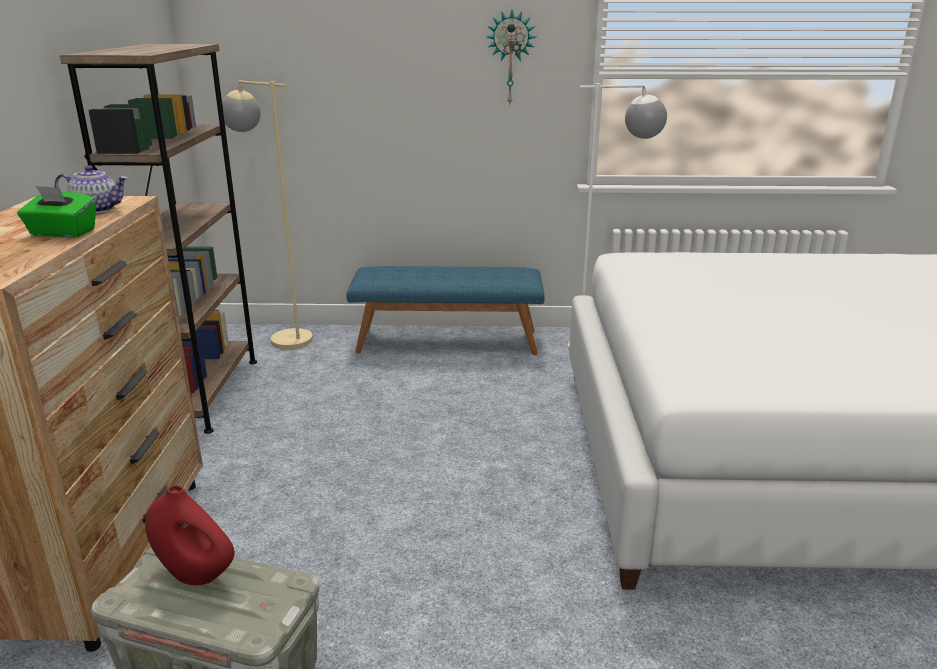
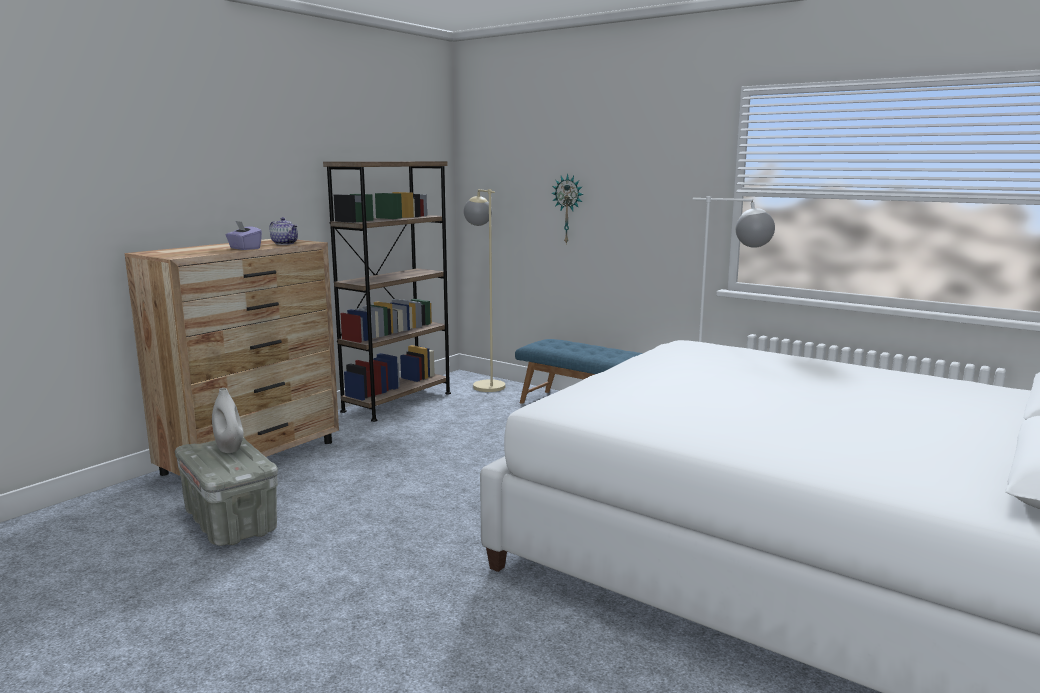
camera: 35 degrees right, 10 degrees down
green tissue box [17,185,96,238] -> purple tissue box [225,221,262,250]
red vase [145,485,234,585] -> white vase [212,388,244,453]
wall clock [487,10,536,105] -> wall clock moved to [551,174,584,245]

